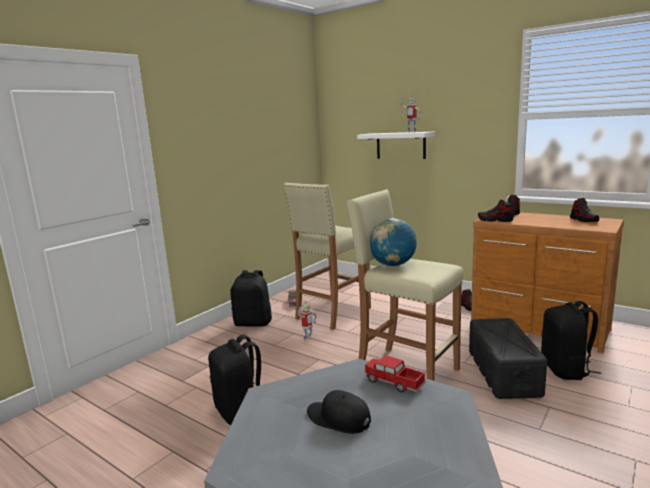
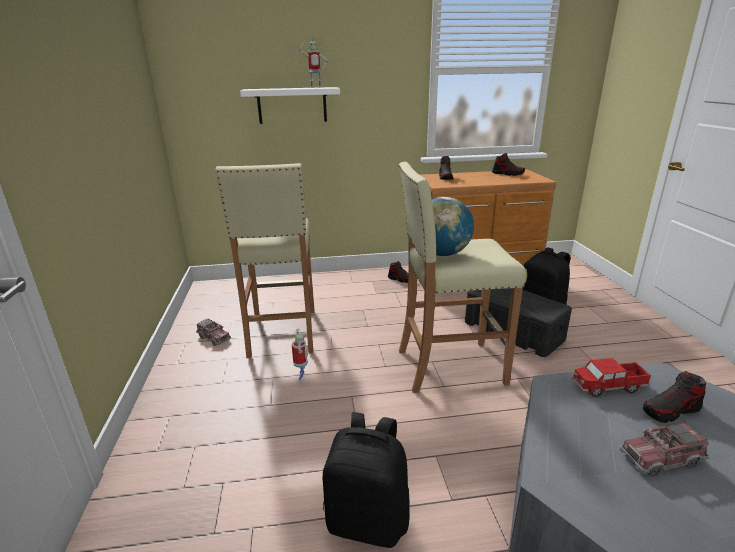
camera: 45 degrees left, 10 degrees up
black backpack [230,270,272,326] -> none
black cap [307,390,371,434] -> toy truck [620,421,709,477]
shoe [478,200,513,222] -> shoe moved to [643,371,706,423]

